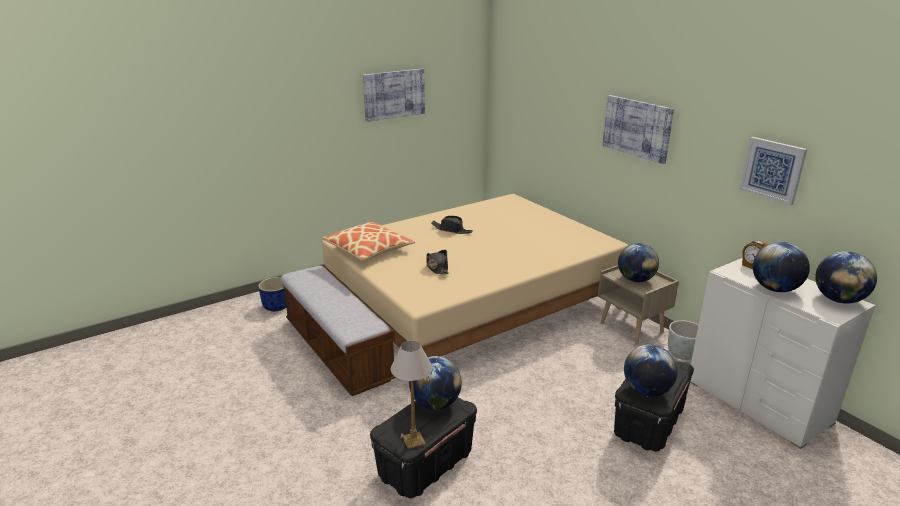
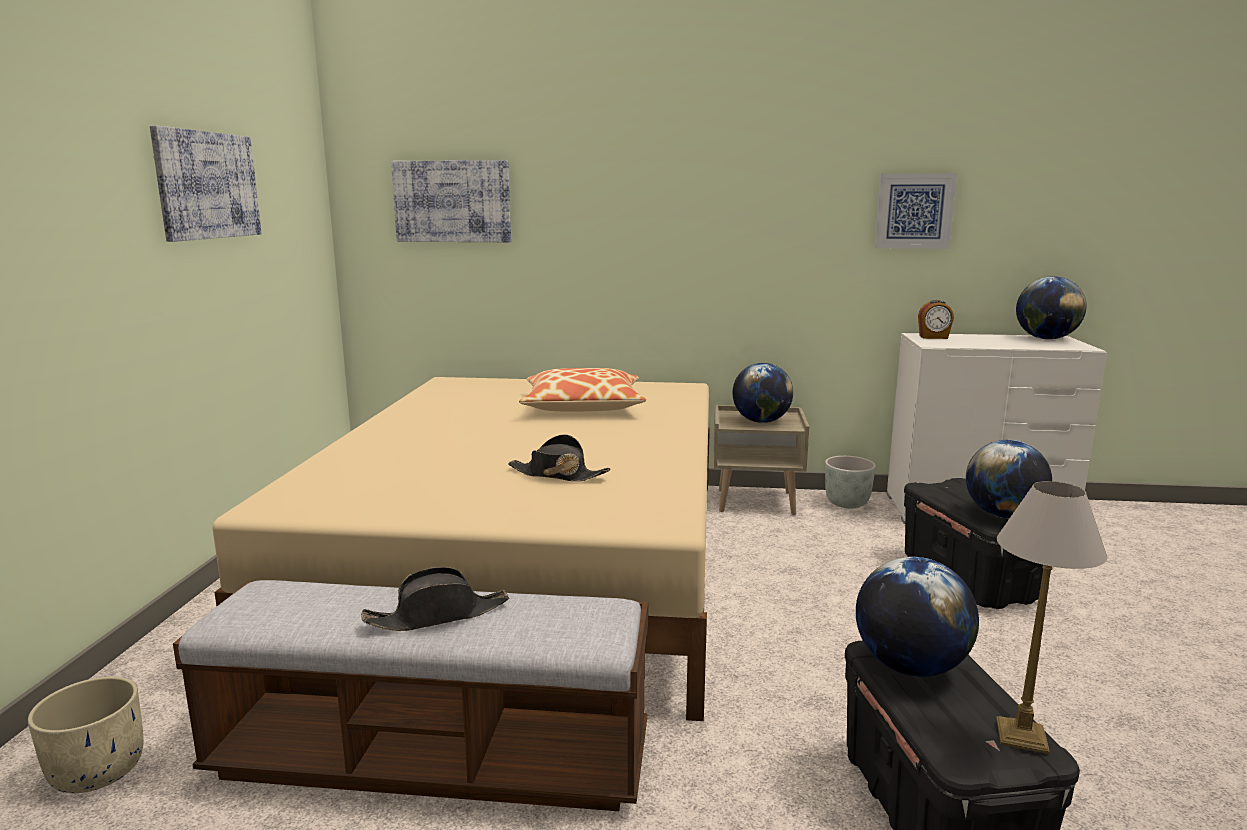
camera: 50 degrees left, 10 degrees down
blue planter [258,277,286,311] -> beige planter [28,676,143,793]
pillow [322,222,415,261] -> pillow moved to [519,368,646,411]
black hat [431,216,473,234] -> black hat moved to [361,567,509,631]
picture [602,95,674,164] -> picture moved to [391,160,511,242]
globe [753,242,810,292] -> none

